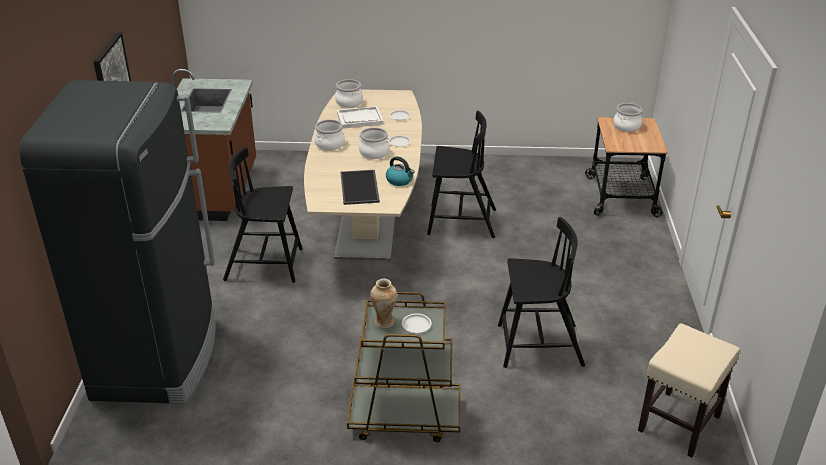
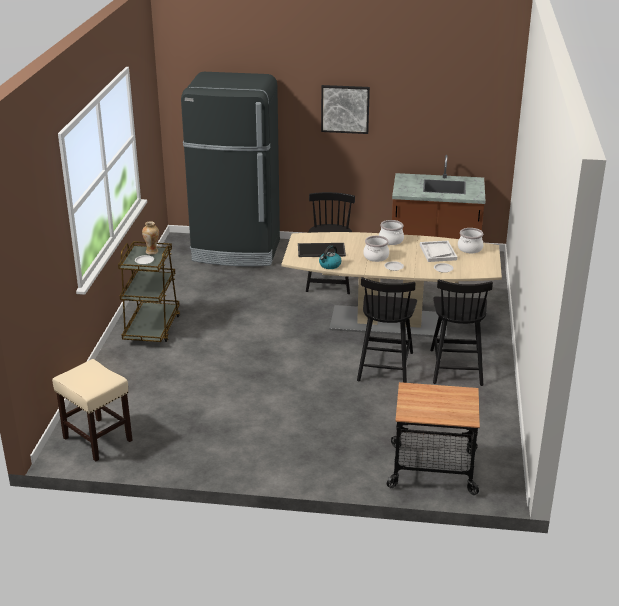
camera: 95 degrees right, 5 degrees down
black chair [498,217,585,368] -> black chair moved to [430,279,493,386]
cooking pot [613,103,643,132] -> none

